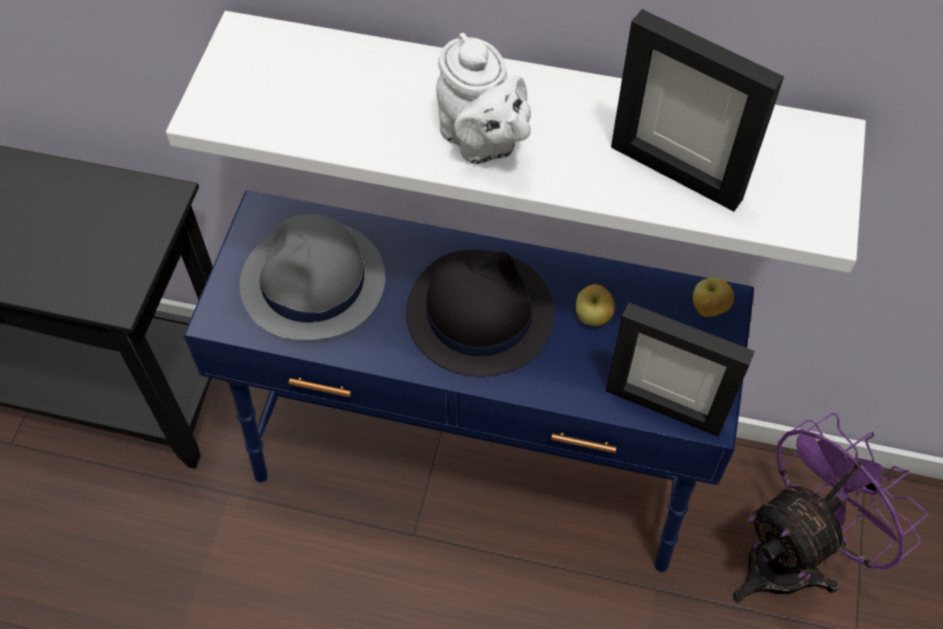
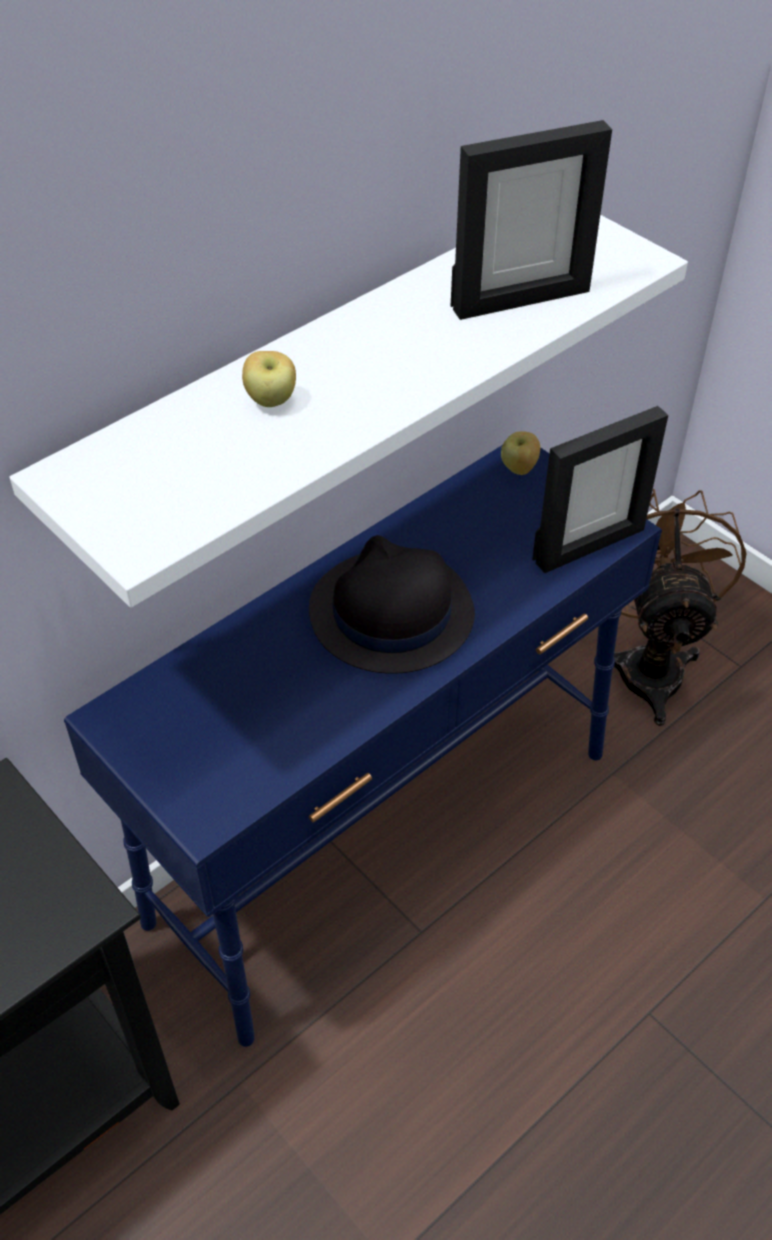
camera: 55 degrees left, 10 degrees down
grey hat [240,214,385,340] -> none
white teapot [436,33,531,164] -> none
apple [576,284,615,326] -> apple moved to [242,351,296,407]
purple fan [733,413,928,603] -> brown fan [614,489,746,726]

